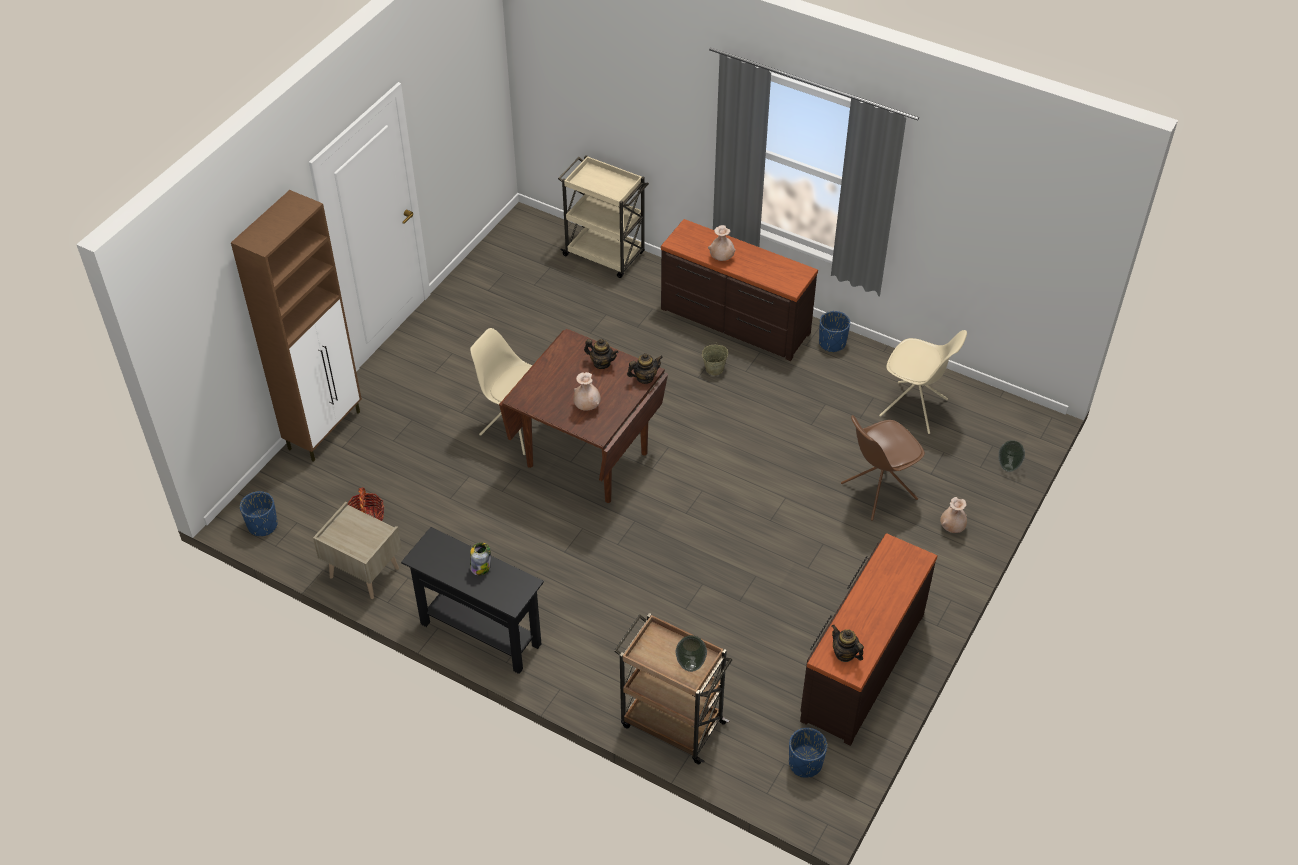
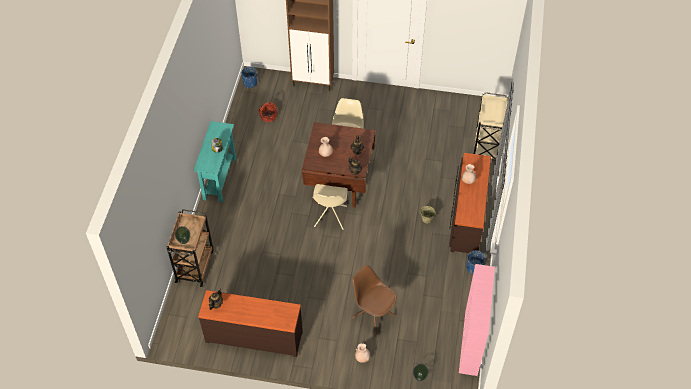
camera: 70 degrees right, 5 degrees up
beige nightstand [313,502,402,599] -> none
black console table [401,527,544,674] -> turquoise console table [194,121,236,203]
blue planter [789,728,827,778] -> none
beige chair [879,330,967,434] -> beige chair moved to [313,184,348,230]
none -> pink bookcase [459,264,495,376]

